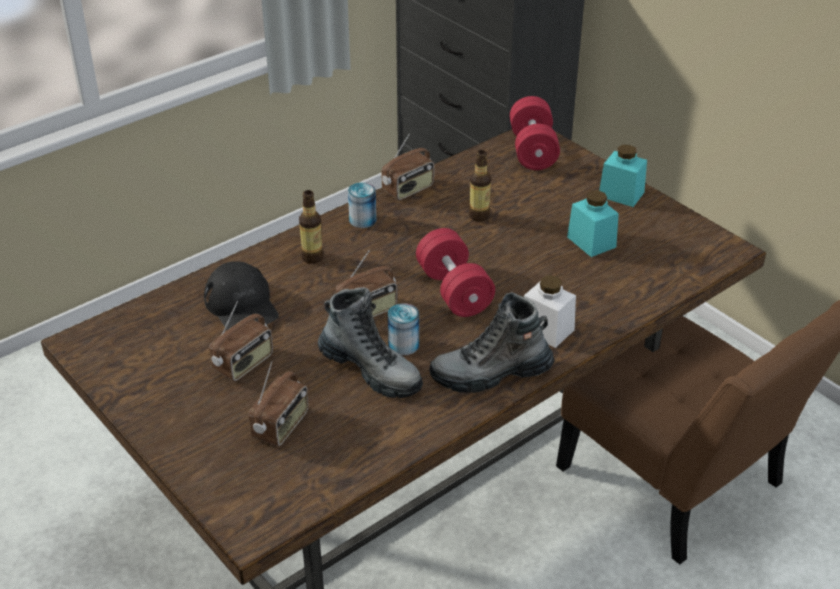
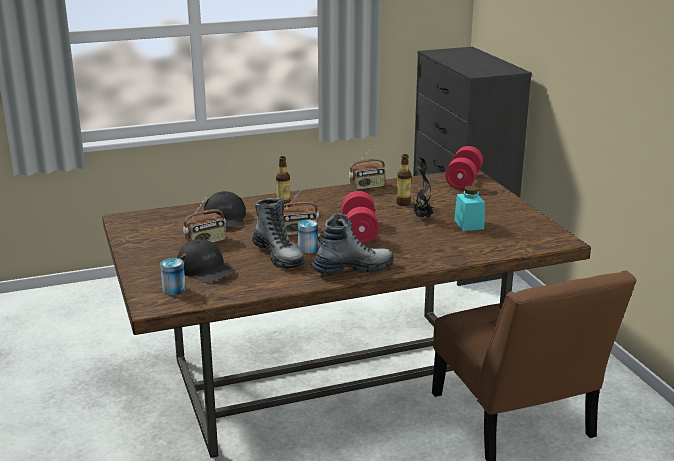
camera: 20 degrees right, 15 degrees down
radio [248,361,308,447] -> black cap [177,239,236,283]
can [348,182,376,228] -> can moved to [160,258,186,295]
boot [429,292,555,393] -> boot turned 150 degrees clockwise [311,213,393,275]
white jar [524,275,576,348] -> none
turquoise jar [599,144,647,207] -> none
none -> potted plant [412,157,433,218]

